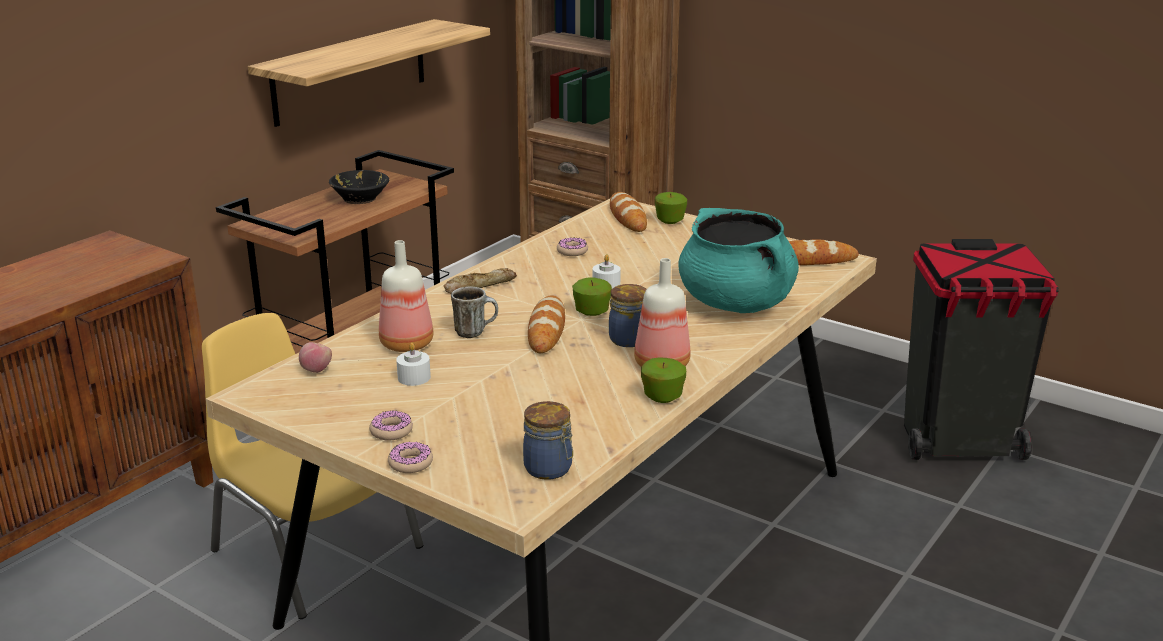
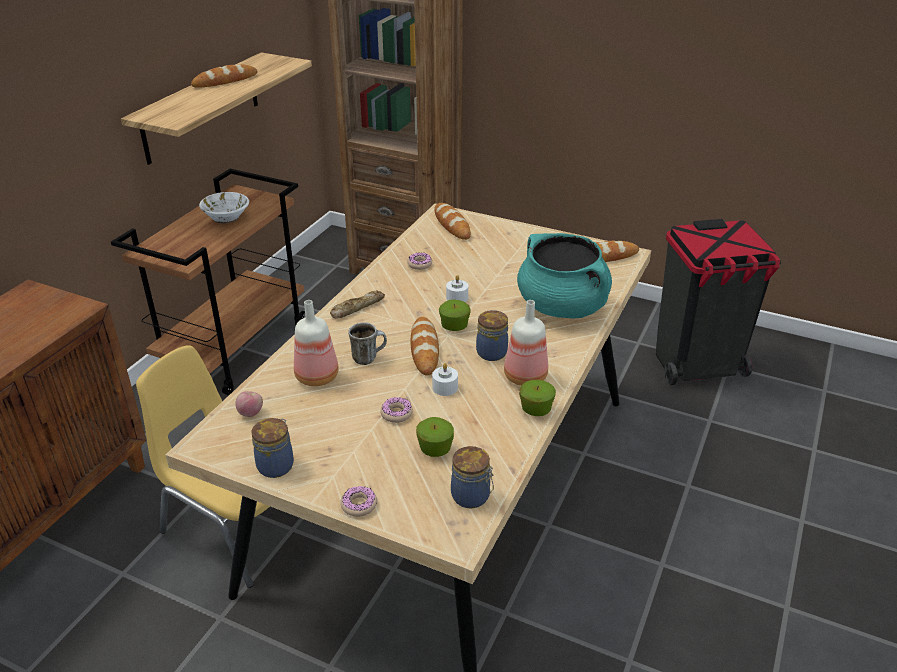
camera: 10 degrees left, 10 degrees up
black bowl [329,170,389,204] -> white bowl [199,192,249,223]
donut [369,411,413,441] -> donut moved to [380,397,413,423]
white candle [396,343,431,386] -> white candle moved to [432,363,458,396]
apple [655,192,687,224] -> apple moved to [416,417,454,457]
none -> bread [191,64,257,88]
none -> jar [252,418,294,478]

